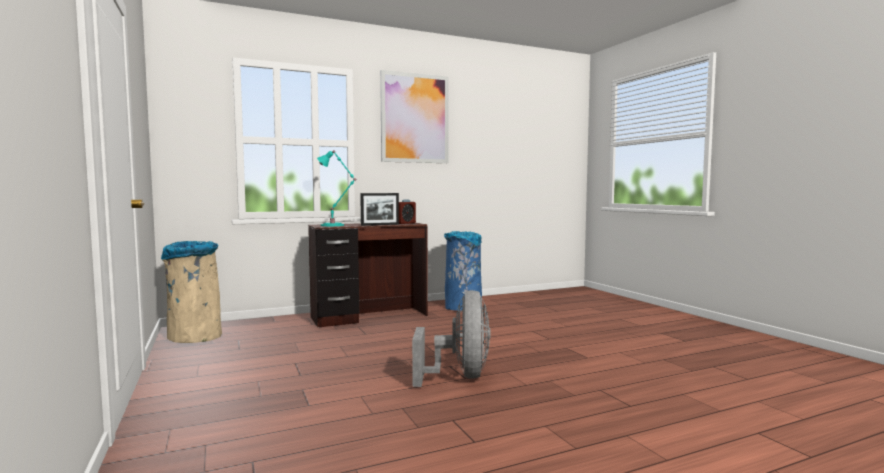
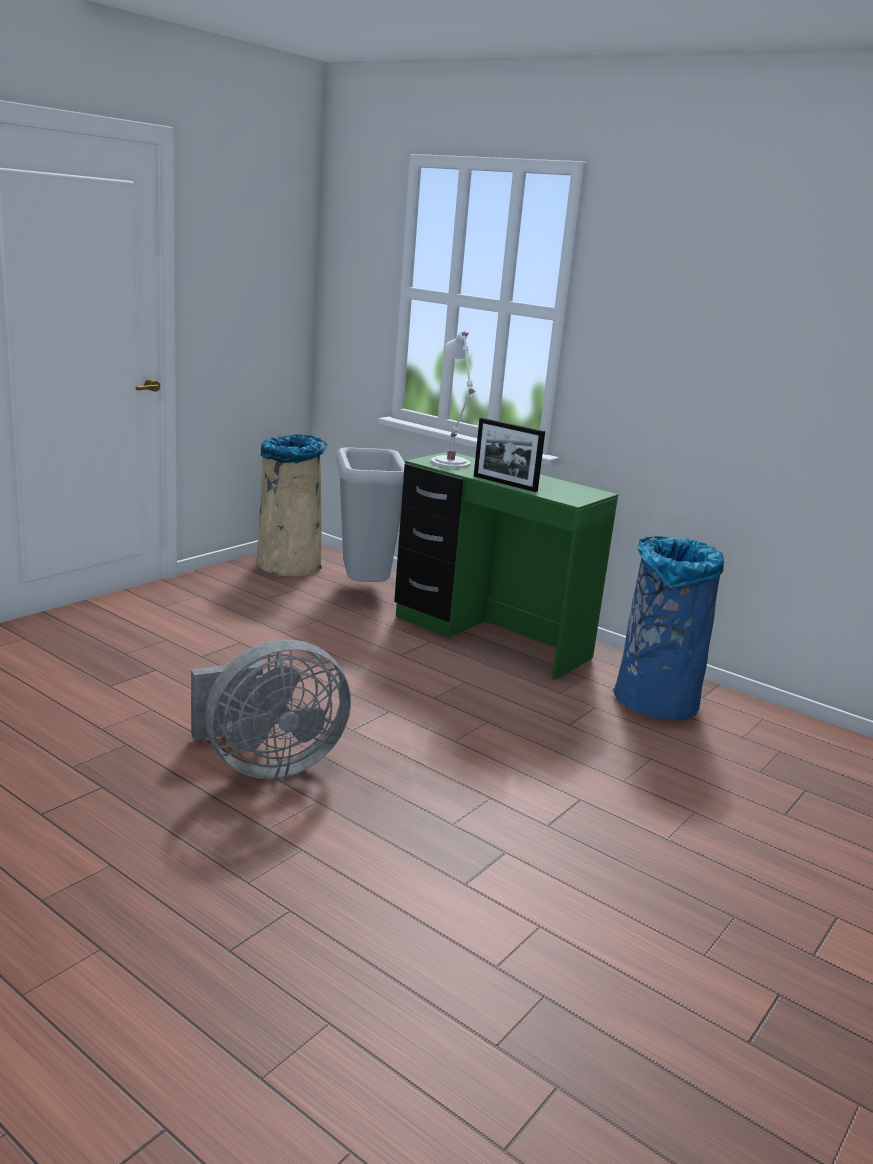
camera: 60 degrees right, 15 degrees up
brown desk [308,222,428,328] -> green desk [394,452,618,681]
turquoise table lamp [317,150,357,226] -> white table lamp [431,332,475,468]
picture [380,70,448,163] -> none
alarm clock [399,199,416,224] -> none
none -> grey trash can [336,447,405,582]

